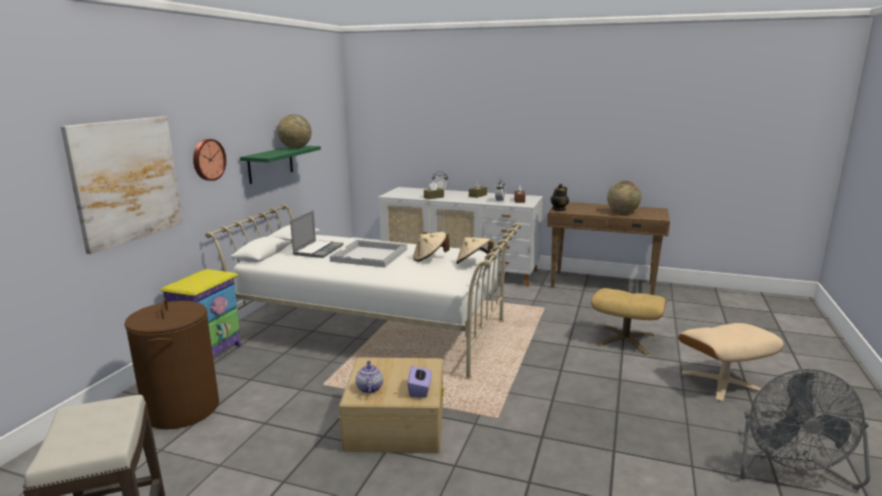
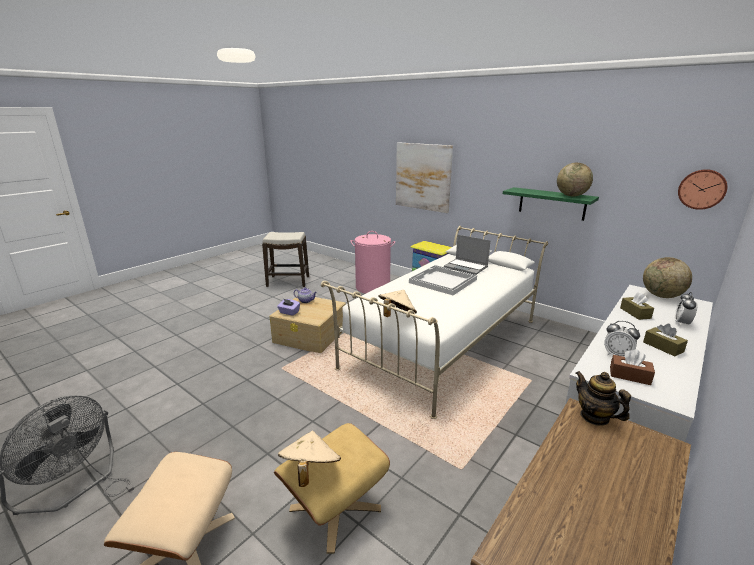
camera: 110 degrees right, 5 degrees up
brown laundry basket [124,298,219,429] -> pink laundry basket [350,231,395,294]
wall clock [193,139,226,181] -> wall clock moved to [678,169,728,210]
beige hat [413,232,449,262] -> beige hat moved to [278,431,341,487]
globe [607,181,642,214] -> globe moved to [643,257,692,298]

